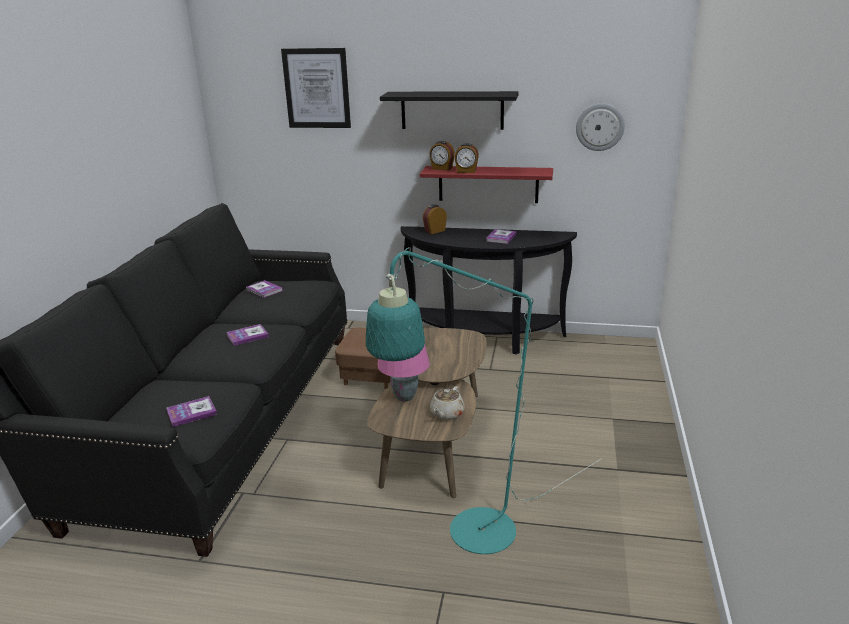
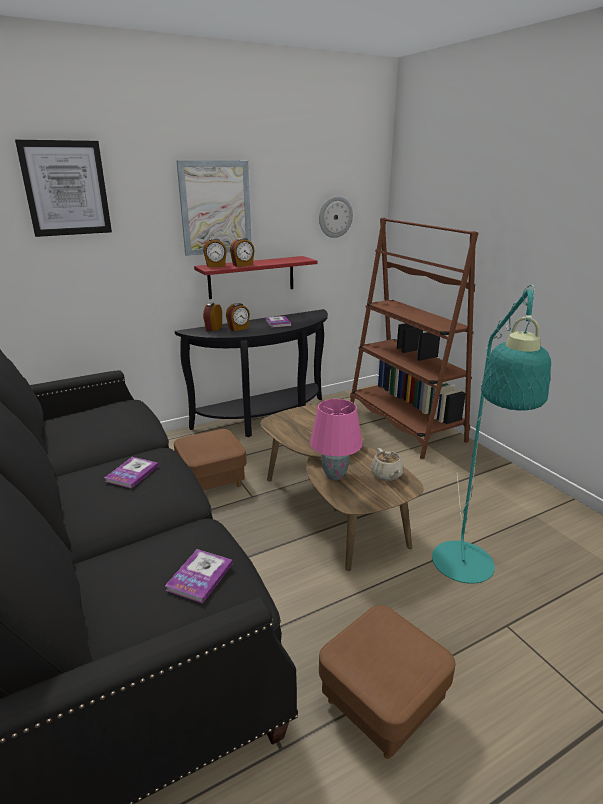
camera: 40 degrees left, 0 degrees up
book [247,280,283,298] -> none
black shelf [380,91,518,130] -> picture [176,160,251,256]
none -> alarm clock [226,303,250,331]
none -> brown ottoman [319,605,455,759]
none -> brown bookcase [350,218,478,459]

